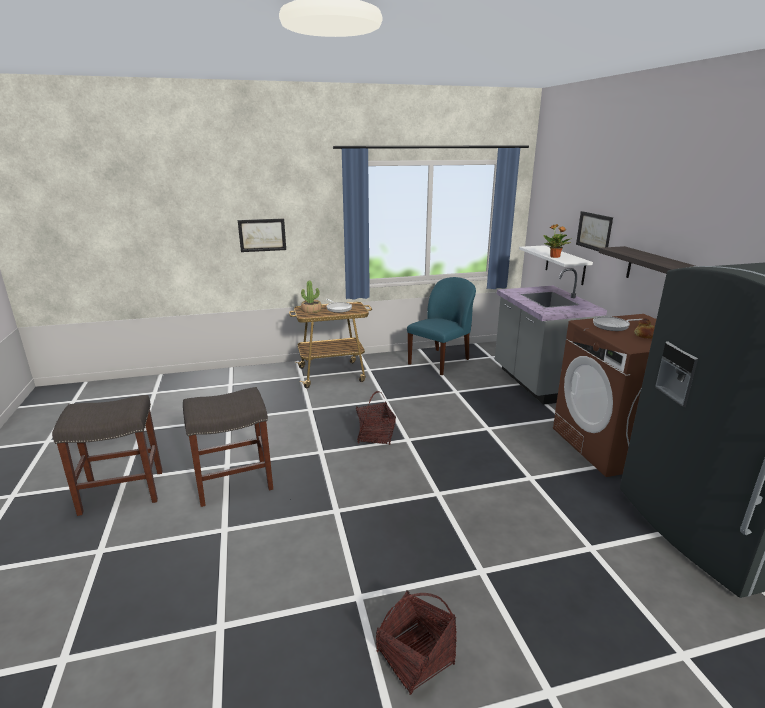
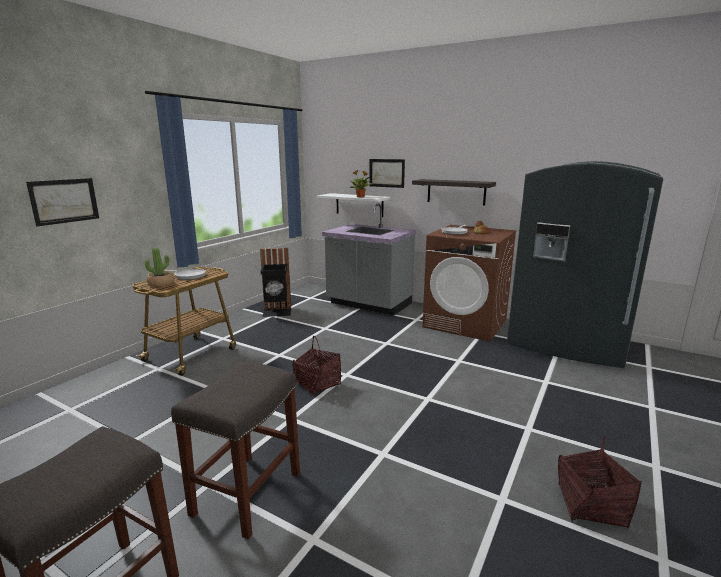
camera: 45 degrees left, 5 degrees down
blue chair [407,277,476,375] -> black trash can [260,248,291,317]

